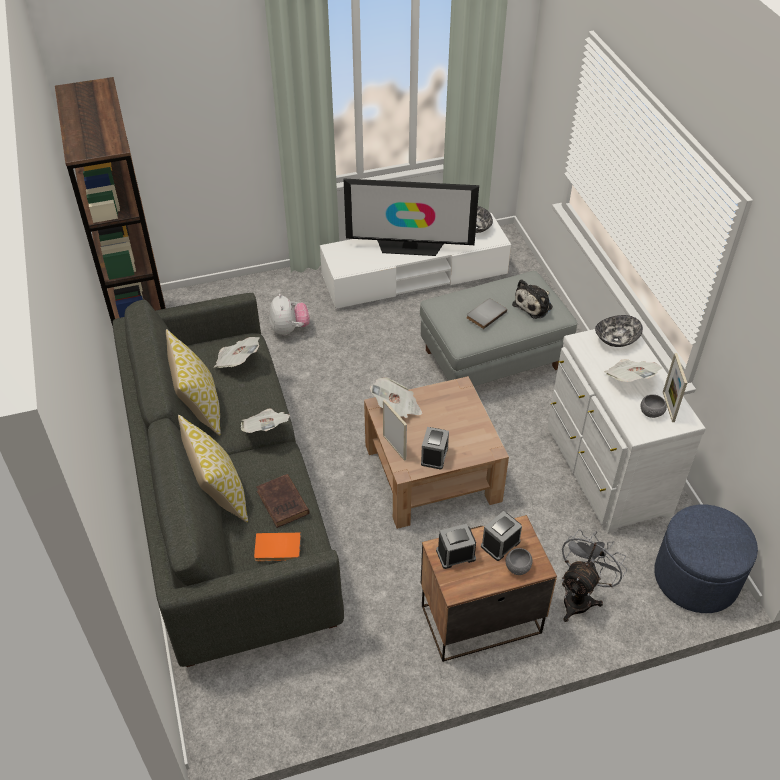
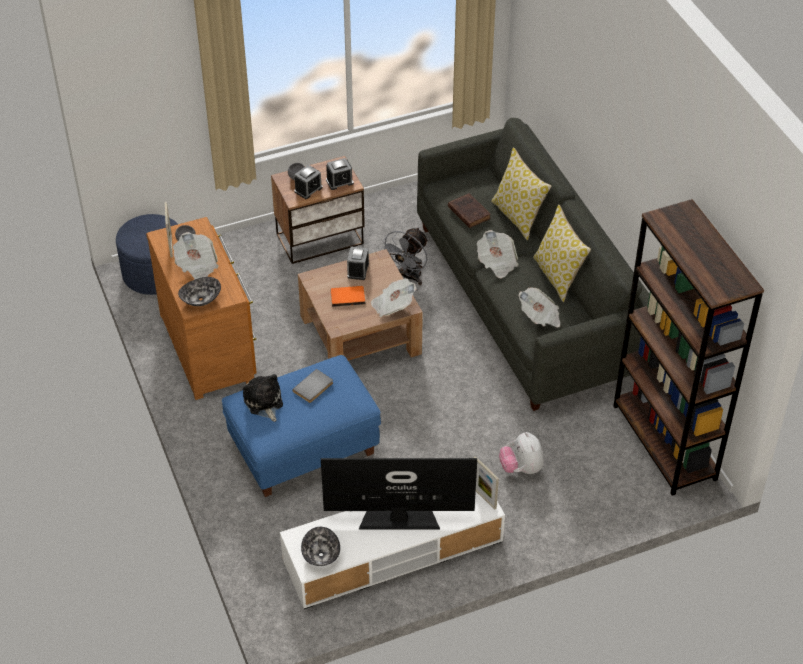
camera: 175 degrees right, 0 degrees up
orange book [254,533,301,561] -> orange book moved to [330,286,365,307]
picture frame [383,400,407,461] -> picture frame moved to [474,456,499,509]
grey ottoman [419,271,578,386] -> blue ottoman [222,355,381,497]
plush toy [512,279,553,319] -> plush toy turned 60 degrees counterclockwise [243,374,283,422]
white dresser [547,329,706,534] -> brown dresser [146,217,257,400]
grey fan [562,529,627,622] -> grey fan moved to [380,227,428,285]

